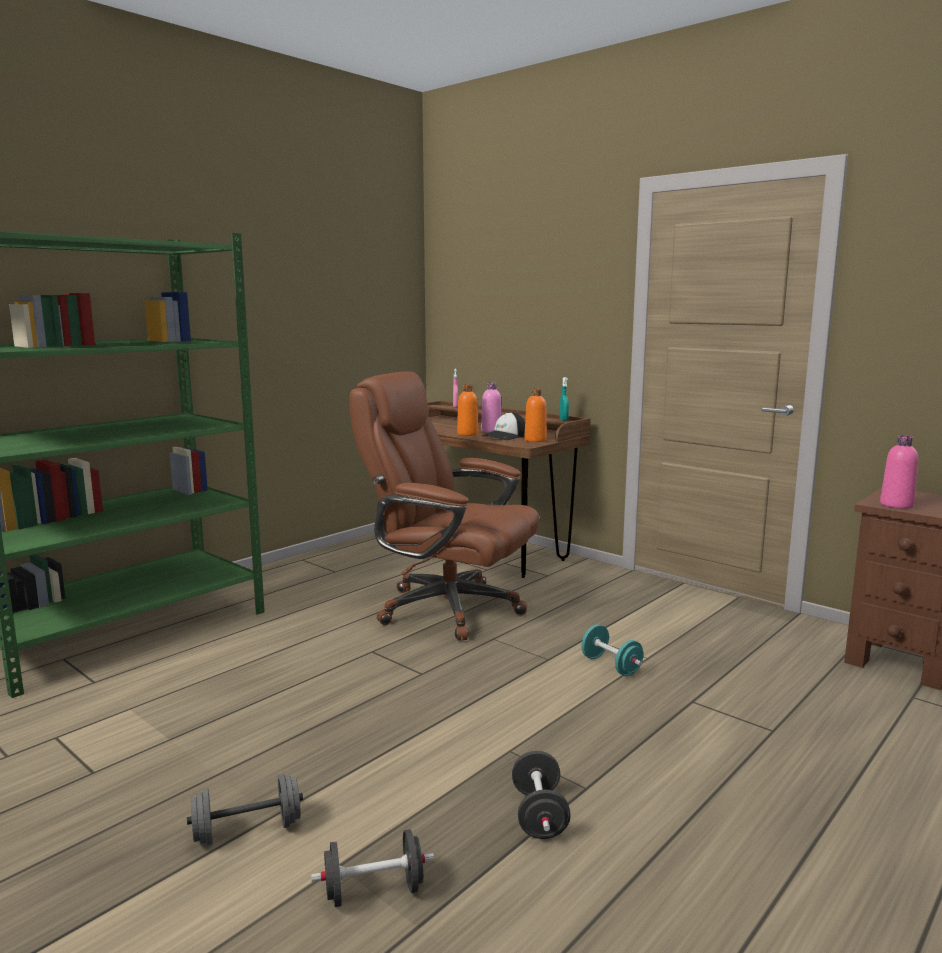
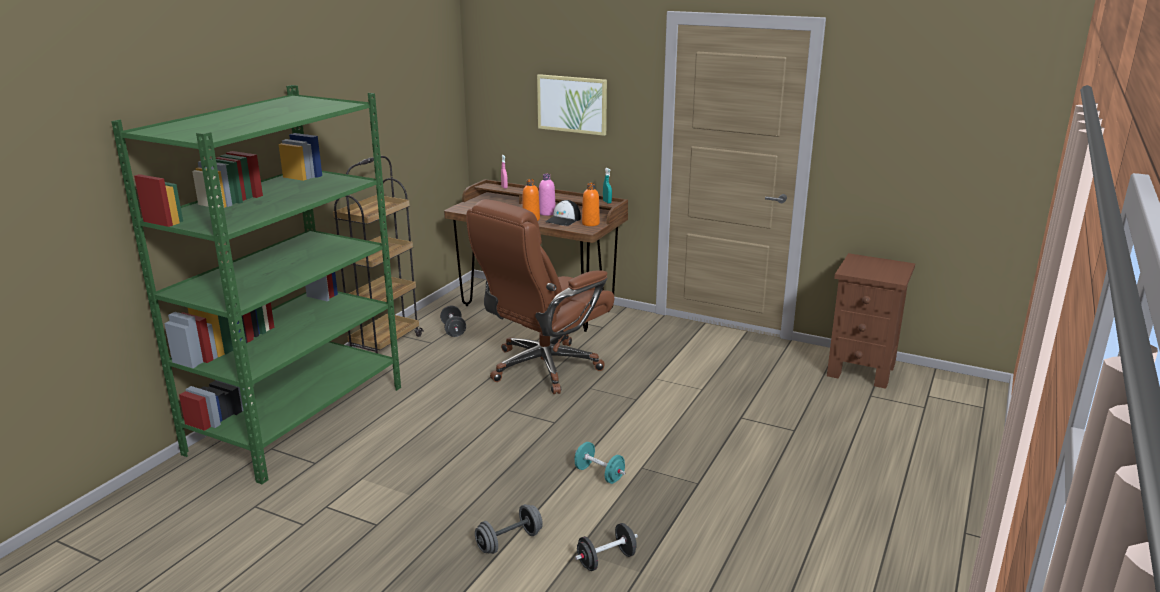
camera: 15 degrees left, 10 degrees up
brown office chair [349,371,539,641] -> brown office chair turned 60 degrees counterclockwise [466,199,614,394]
black dumbbell [512,751,571,839] -> black dumbbell moved to [440,306,466,337]
turquoise dumbbell [582,624,643,676] -> turquoise dumbbell moved to [575,442,625,484]
pink bottle [880,435,918,509] -> none
none -> brown cart [333,156,424,353]
none -> picture [537,74,607,136]

